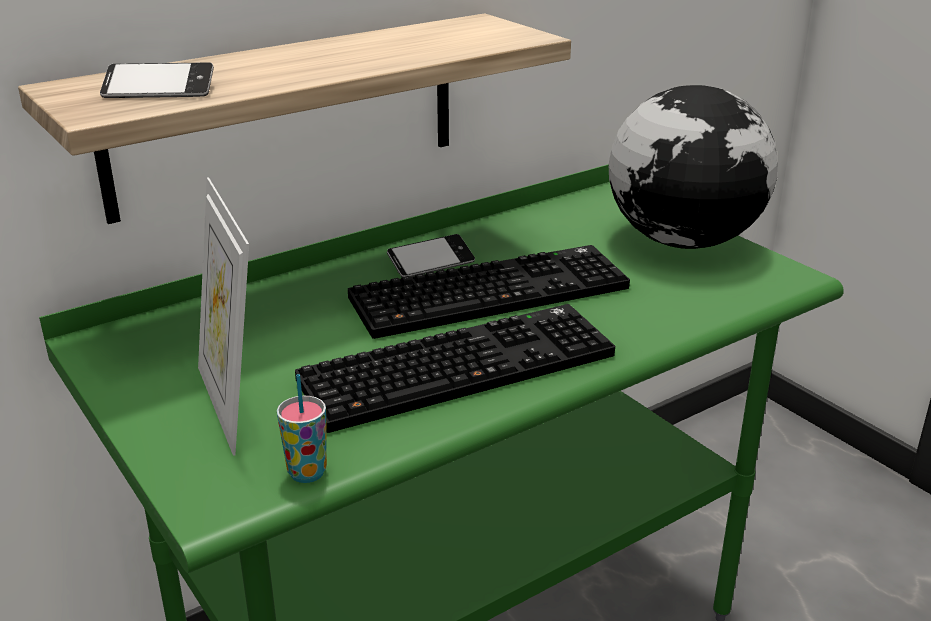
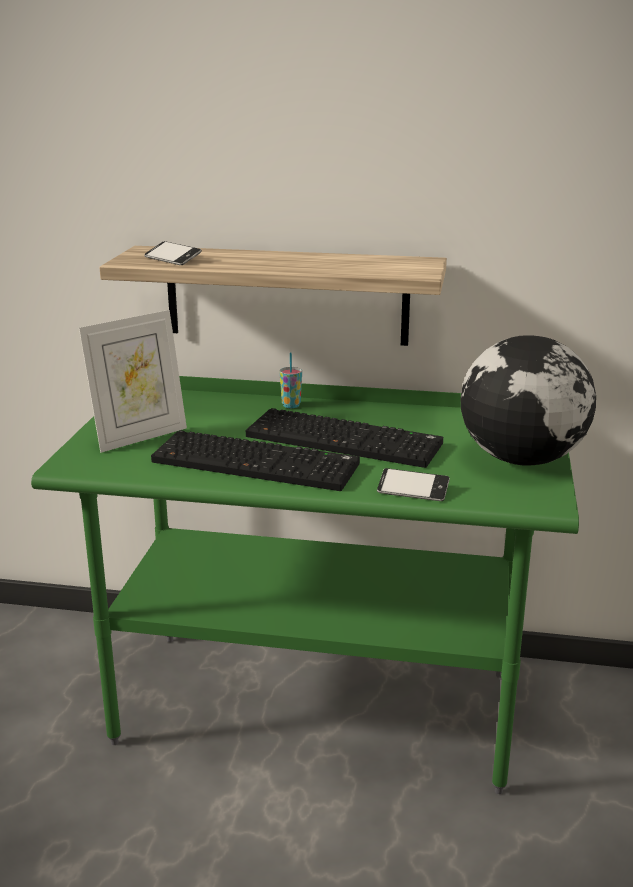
camera: 45 degrees right, 5 degrees down
picture frame [198,178,249,456] -> picture frame turned 150 degrees counterclockwise [79,310,187,453]
cup [277,374,327,483] -> cup moved to [279,352,302,408]
phone [387,234,475,277] -> phone moved to [377,468,450,501]

